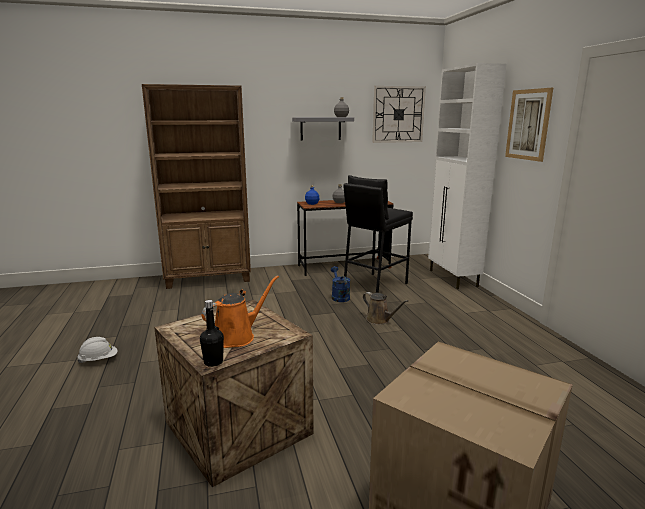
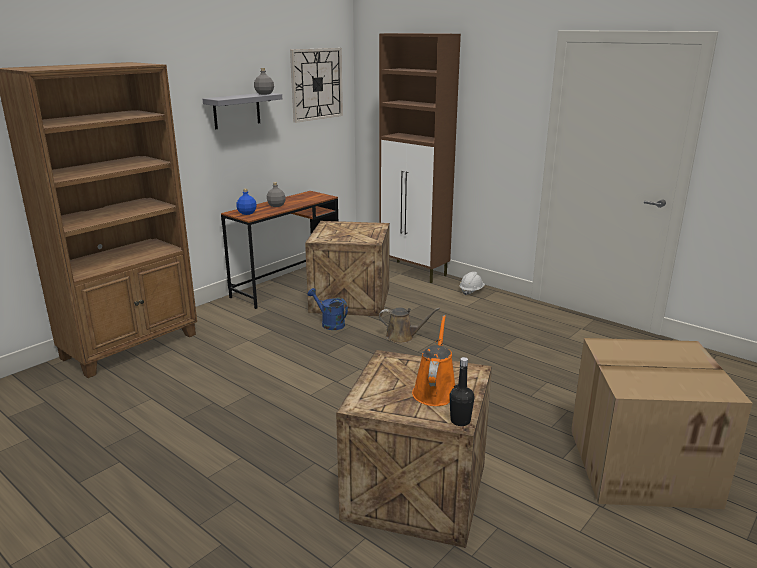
camera: 35 degrees left, 5 degrees up
white hard hat [78,337,118,363] -> white hard hat moved to [460,272,485,296]
black stool [343,175,413,293] -> crate [305,221,390,316]
white cabinet [428,63,506,289] -> brown cabinet [379,33,461,283]
picture [505,88,553,162] -> none

